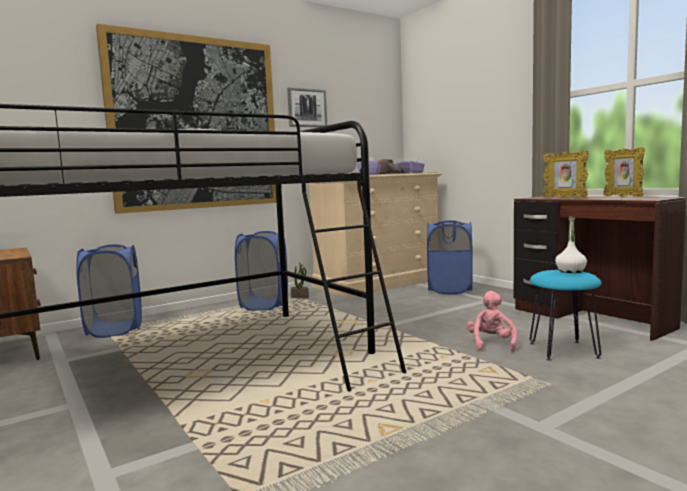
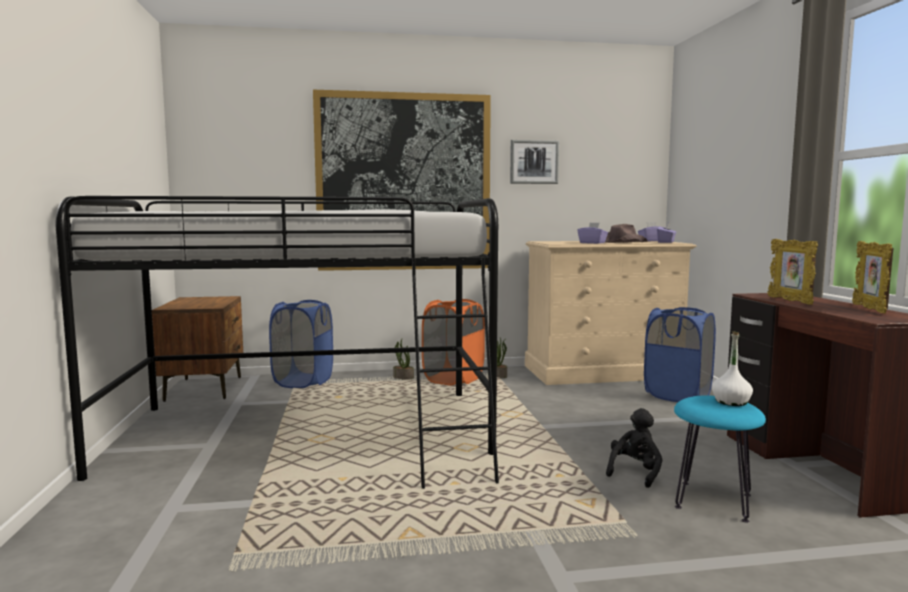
camera: 25 degrees right, 0 degrees up
blue laundry basket [235,231,288,311] -> orange laundry basket [422,299,485,386]
pink plush toy [467,291,518,352] -> black plush toy [606,408,662,488]
none -> potted plant [393,339,414,380]

